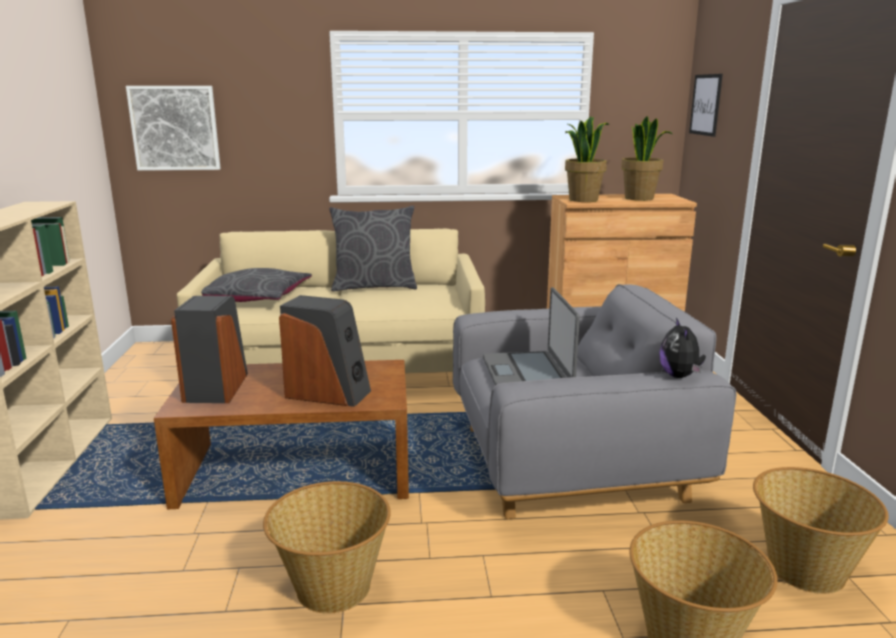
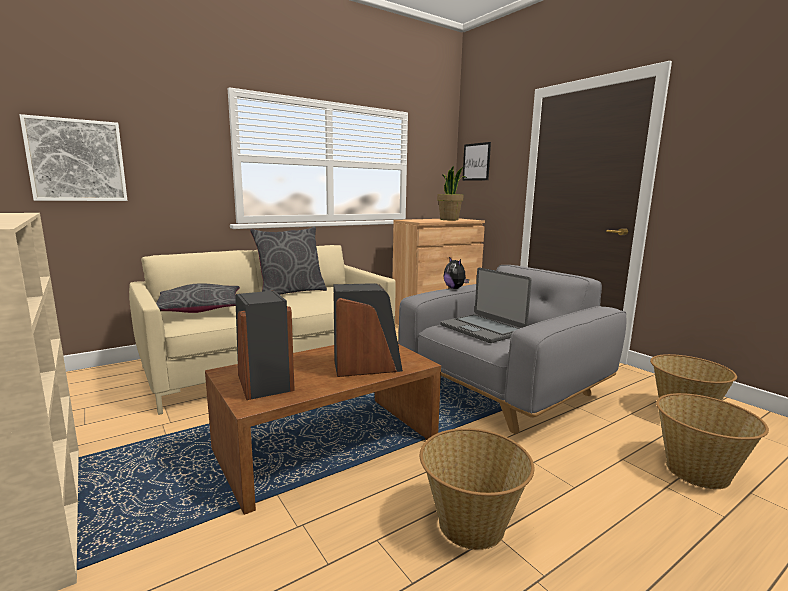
camera: 30 degrees left, 5 degrees down
potted plant [565,116,609,202] -> none
plush toy [659,317,706,378] -> plush toy moved to [444,257,469,289]

